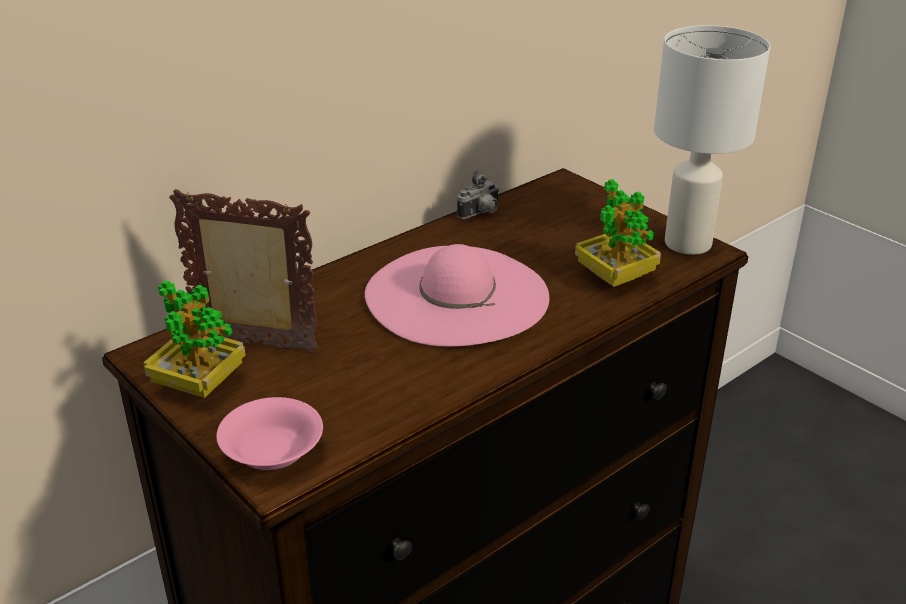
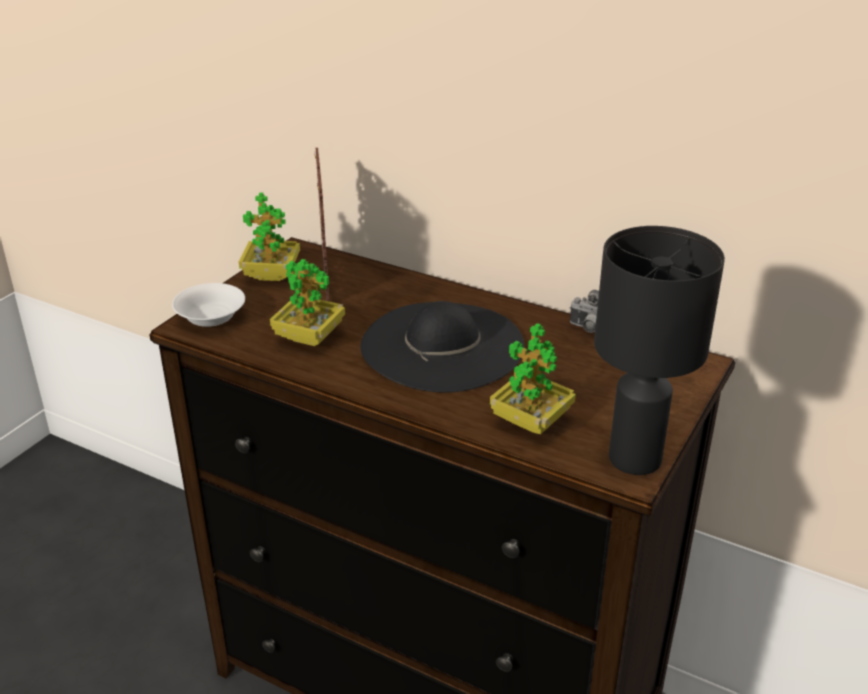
camera: 70 degrees right, 0 degrees up
pink bowl [216,397,323,470] -> white bowl [172,283,245,327]
pink hat [365,244,549,347] -> black hat [360,301,524,393]
white table lamp [654,25,770,255] -> black table lamp [594,226,725,475]
none -> potted plant [270,259,345,346]

